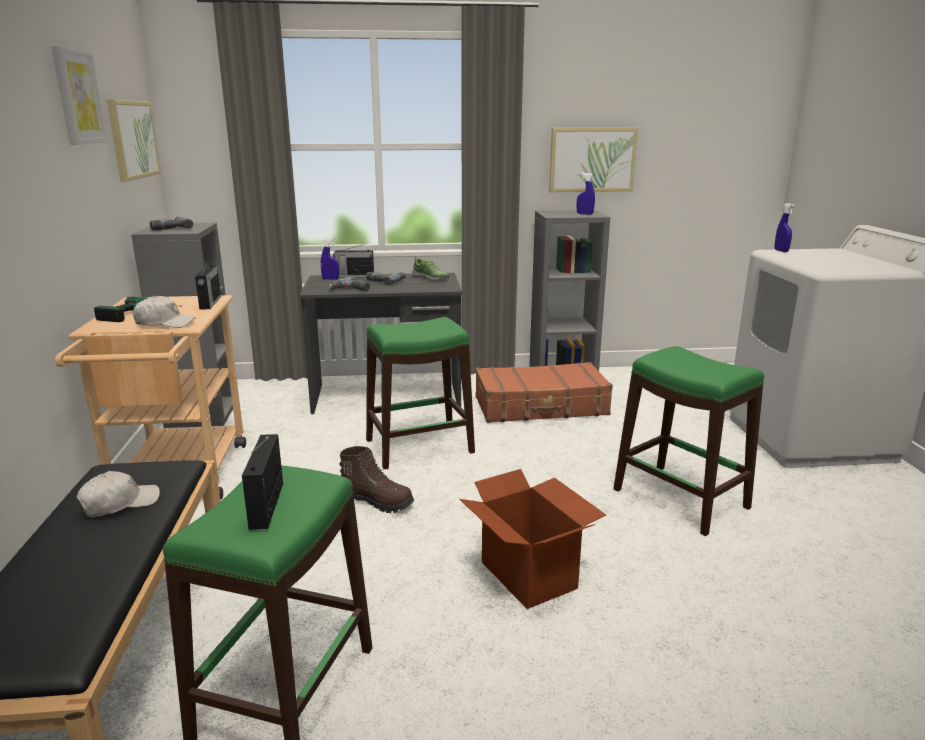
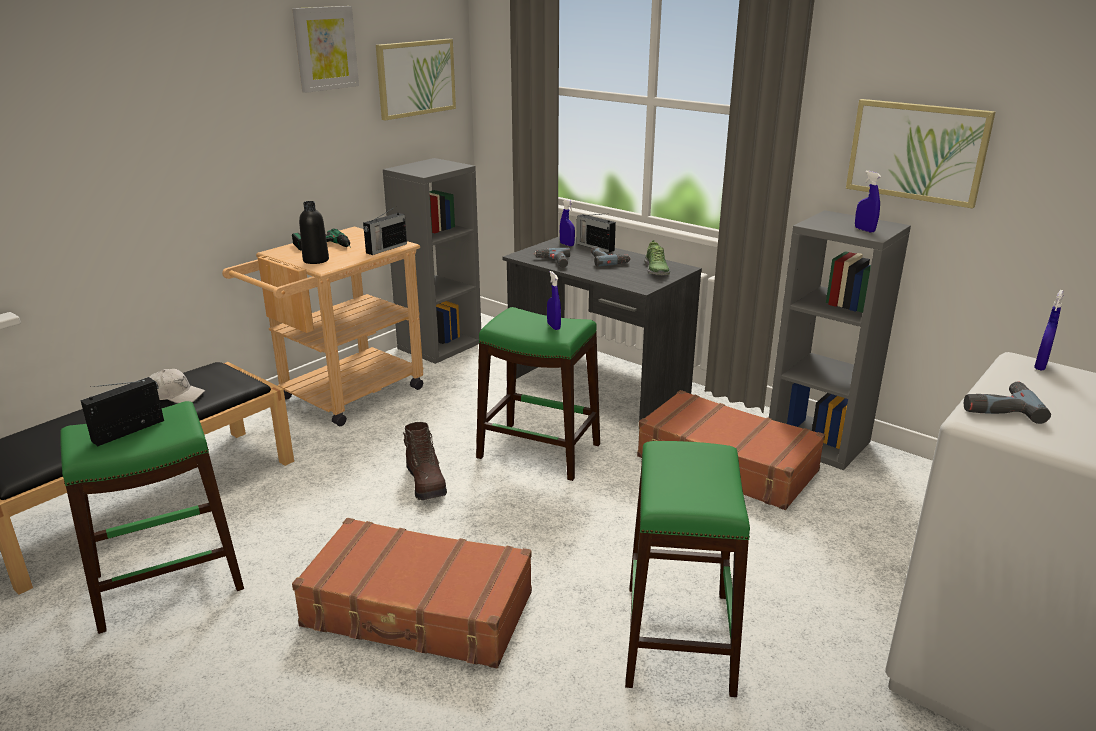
camera: 45 degrees right, 5 degrees up
white cap [133,296,195,328] -> black bottle [299,201,329,264]
power drill [150,217,193,230] -> power drill moved to [964,381,1051,424]
cardboard box [459,469,606,609] -> brown suitcase [292,518,532,668]
none -> blue spray bottle [547,271,561,330]

